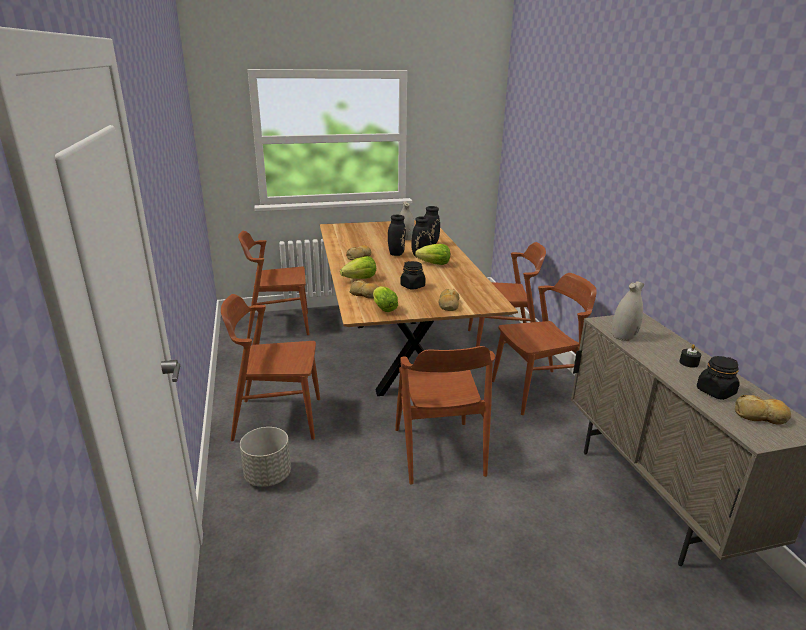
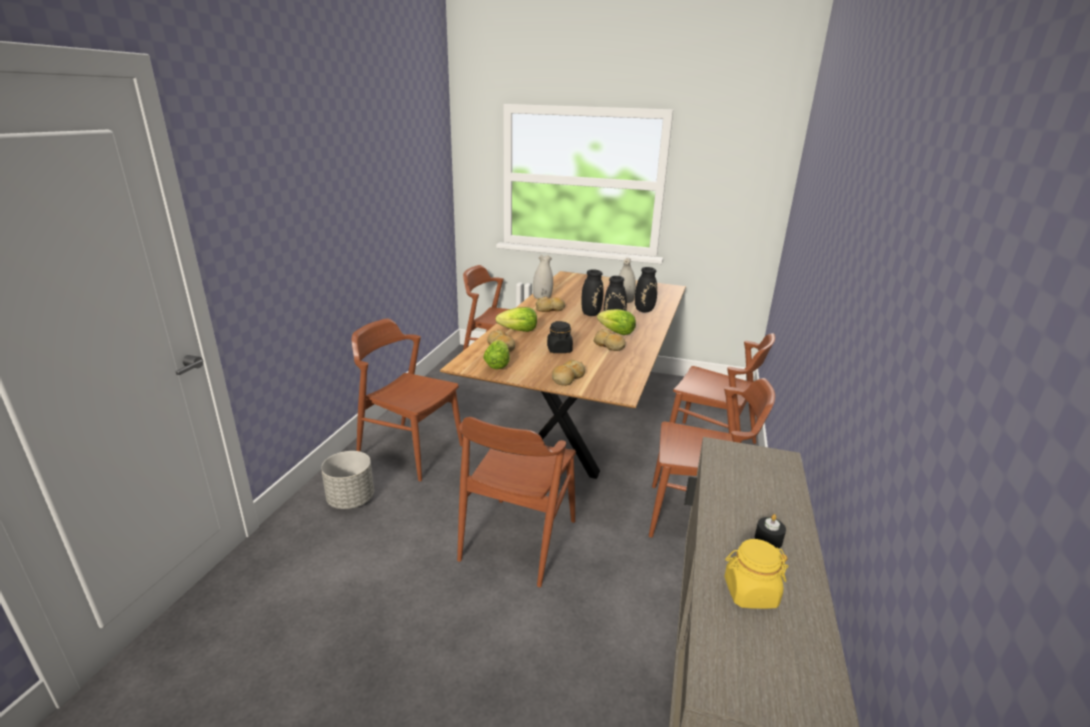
camera: 30 degrees right, 0 degrees up
white vase [611,281,644,341] -> white vase moved to [533,255,553,299]
black jar [697,356,740,400] -> yellow jar [724,539,788,609]
bread [735,395,791,425] -> bread moved to [593,329,626,351]

